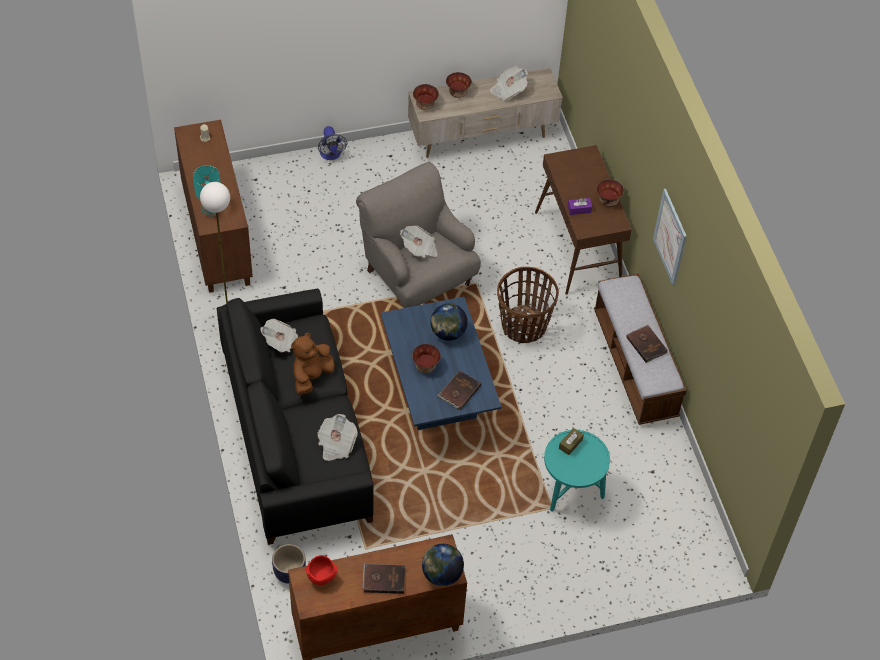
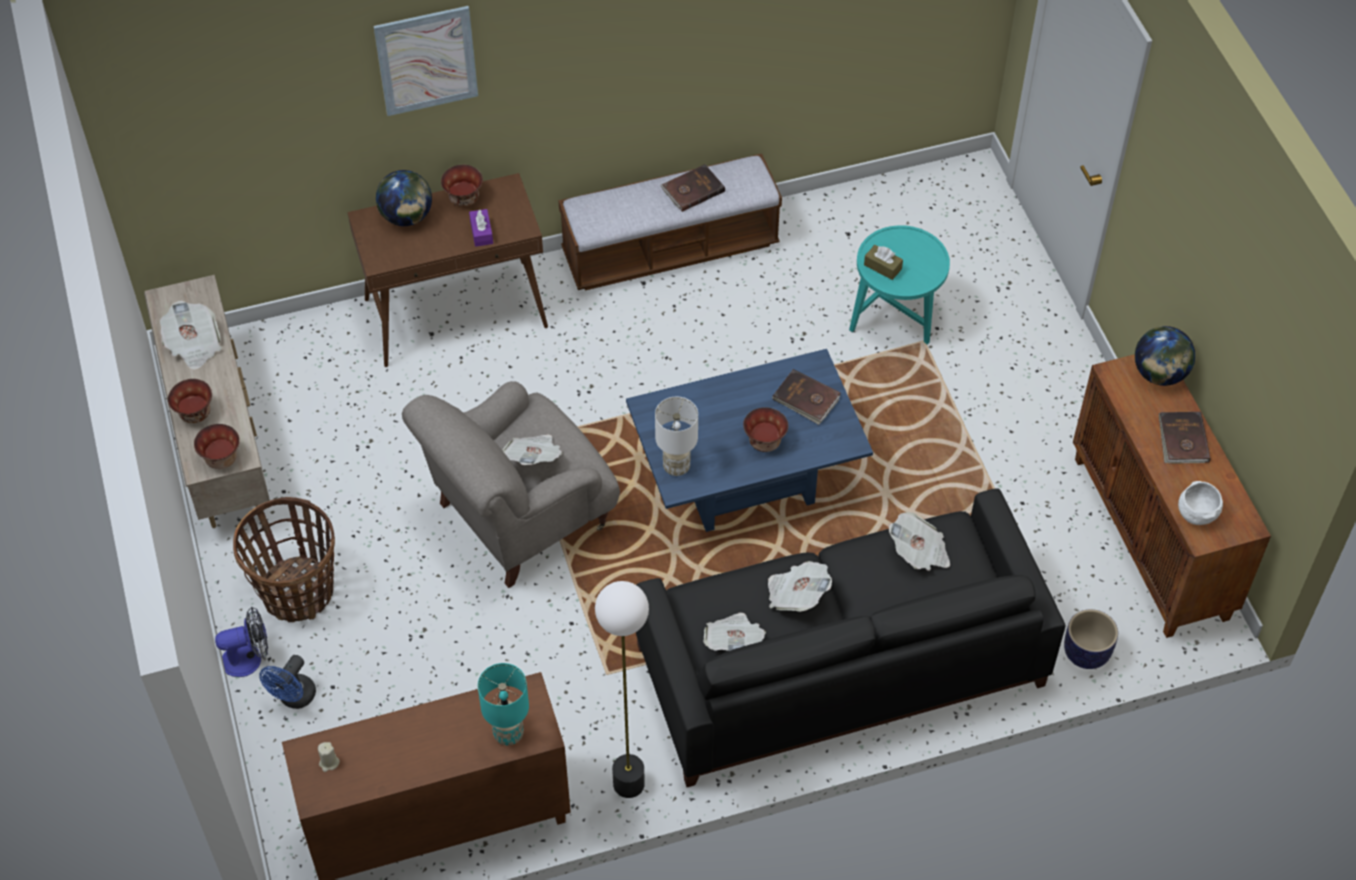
camera: 90 degrees left, 0 degrees up
brown plush toy [291,333,335,395] -> newspaper [768,561,832,612]
red bowl [306,555,338,586] -> white bowl [1178,481,1223,525]
globe [430,303,468,341] -> globe moved to [376,170,432,226]
basket [497,267,559,343] -> basket moved to [233,497,335,622]
picture [653,189,687,286] -> picture moved to [373,6,478,116]
none -> blue fan [259,655,316,709]
none -> white table lamp [655,397,698,476]

